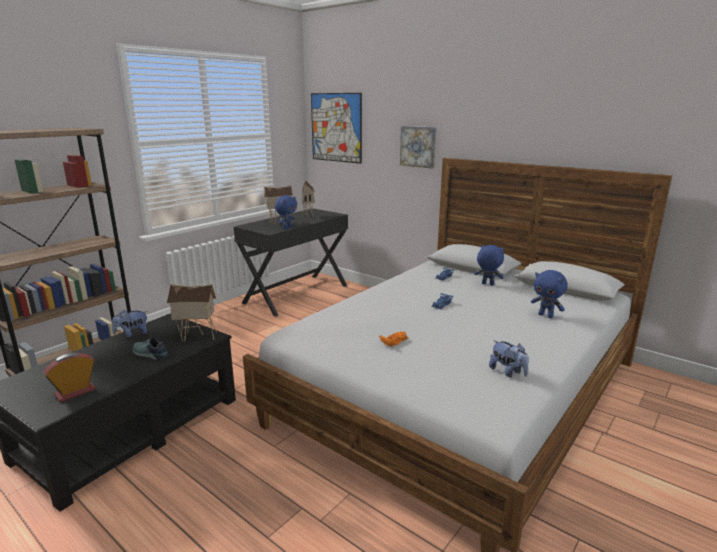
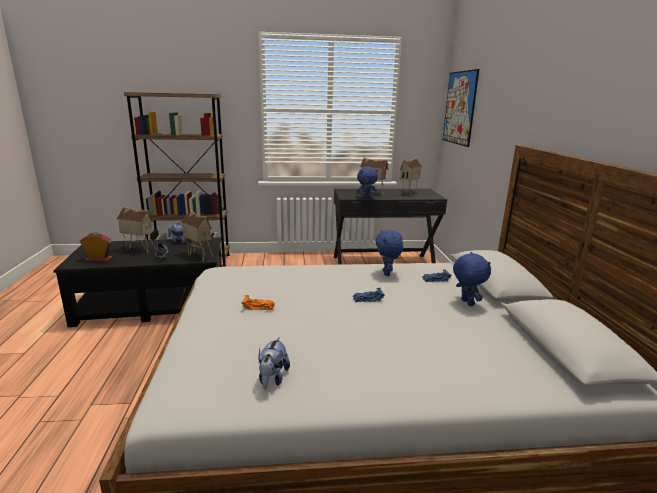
camera: 45 degrees right, 0 degrees up
picture [400,126,437,168] -> none
blue plush toy [531,270,568,318] -> blue plush toy moved to [376,230,403,276]
none -> toy house [116,206,156,253]

